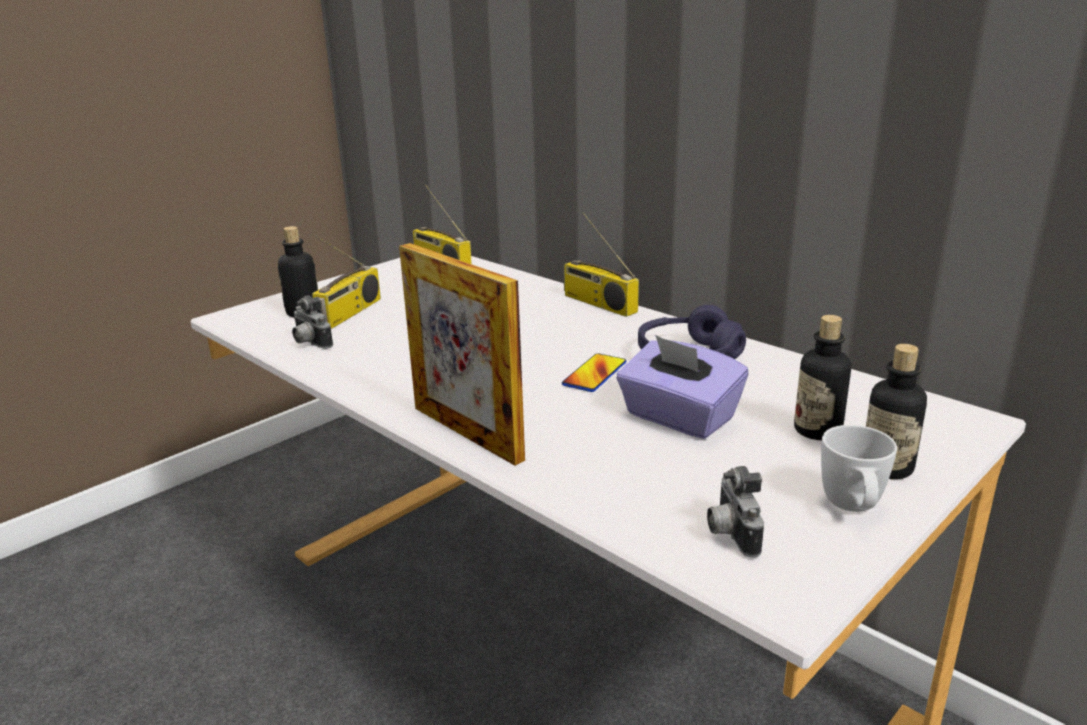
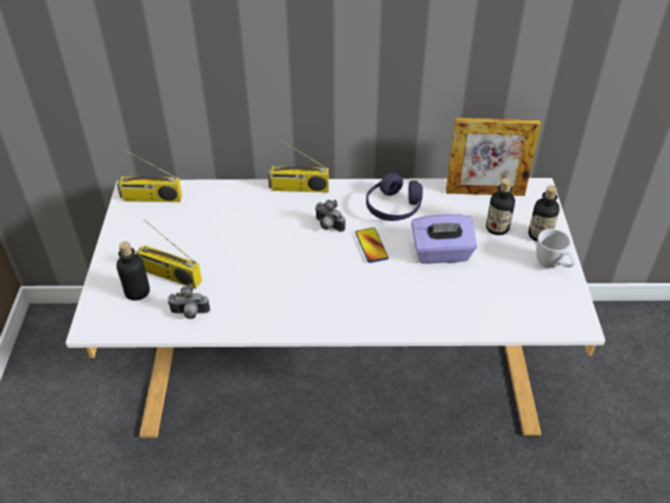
camera: 45 degrees left, 20 degrees up
radio [312,235,381,329] -> radio turned 135 degrees clockwise [136,220,202,289]
picture frame [399,243,525,465] -> picture frame moved to [446,118,541,196]
camera [707,466,764,557] -> camera moved to [315,200,345,232]

